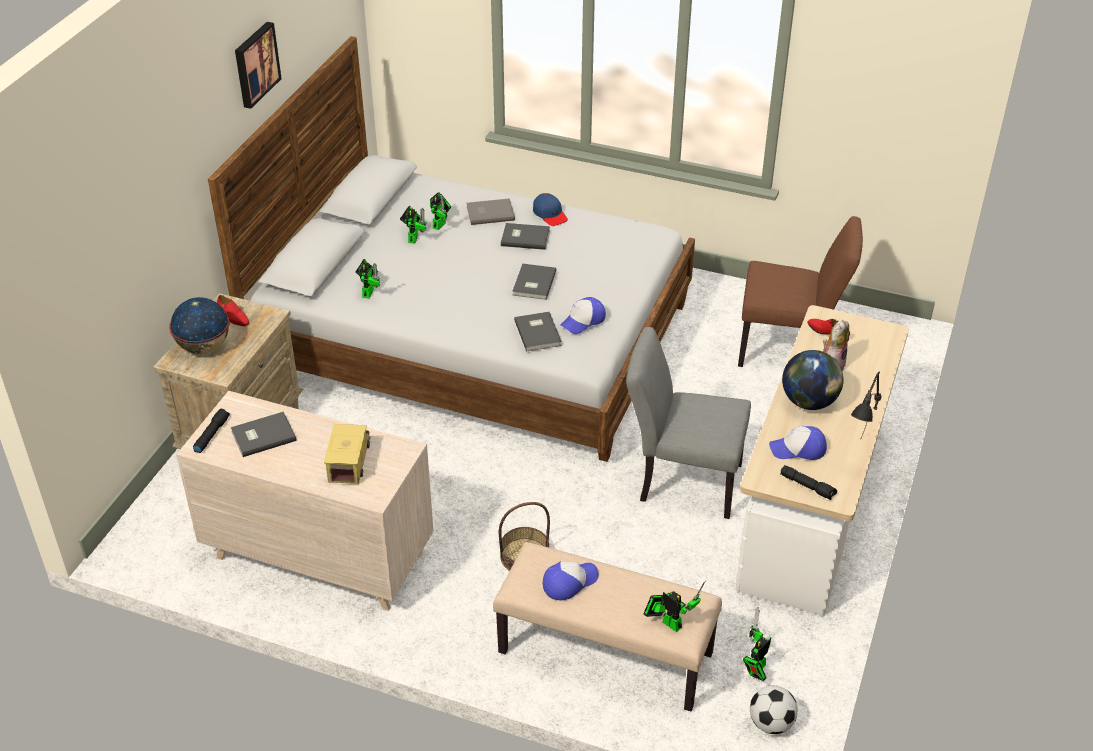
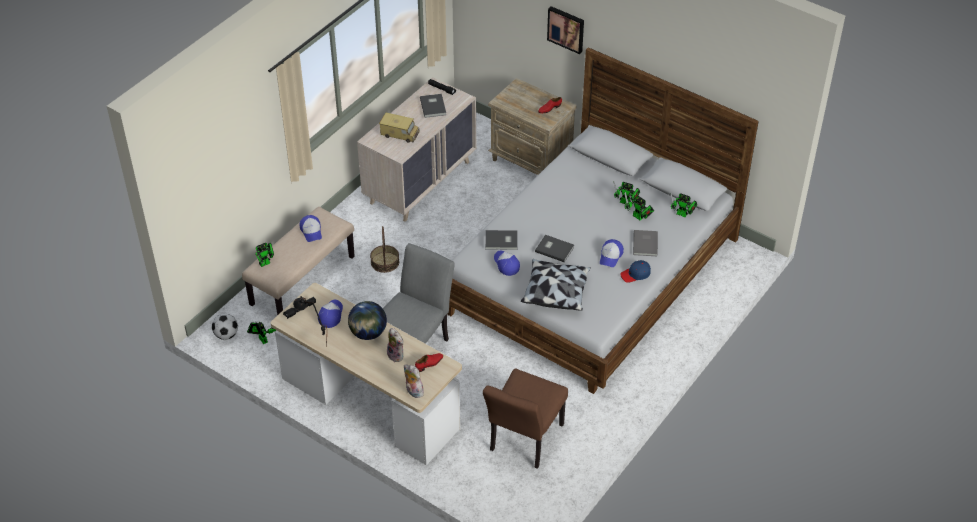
camera: 105 degrees right, 5 degrees up
globe [169,297,230,354] -> none
picture [235,22,282,109] -> picture moved to [547,6,584,54]
toy robot [355,259,380,299] -> toy robot moved to [671,193,697,217]
grey book [501,223,550,250] -> cap [600,239,624,267]
none -> plush toy [404,364,424,398]
none -> pillow [521,259,591,311]

